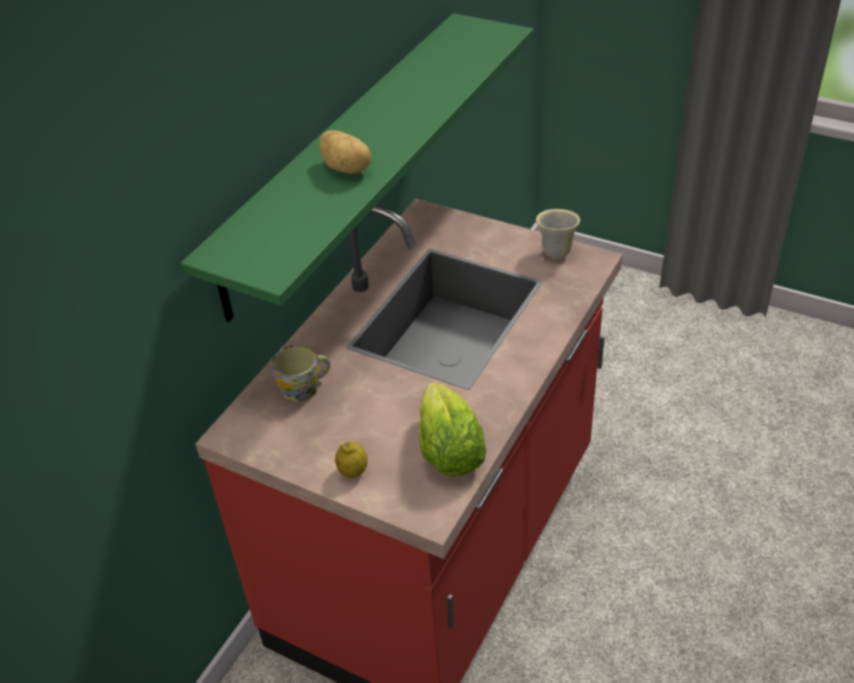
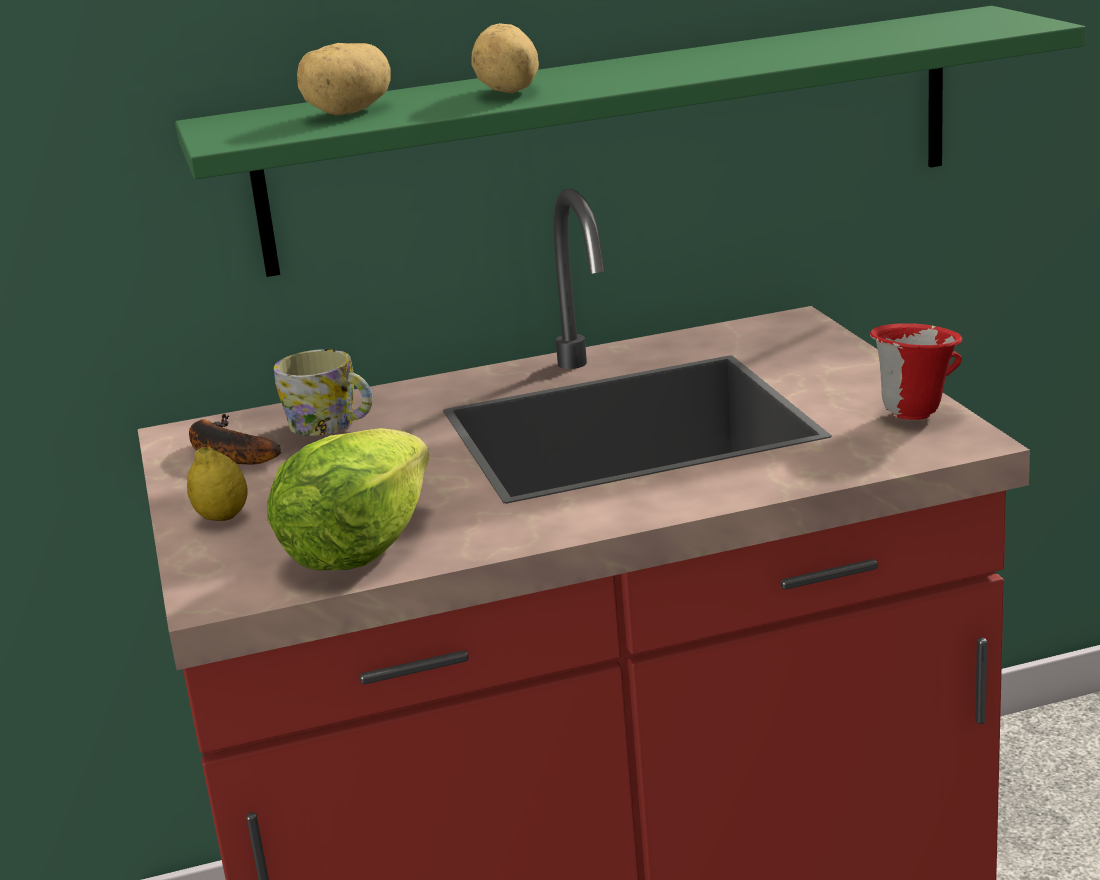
camera: 45 degrees right, 20 degrees down
beige mug [536,209,580,259] -> red mug [870,323,962,420]
none -> banana [189,414,281,464]
none -> potato [297,43,391,115]

